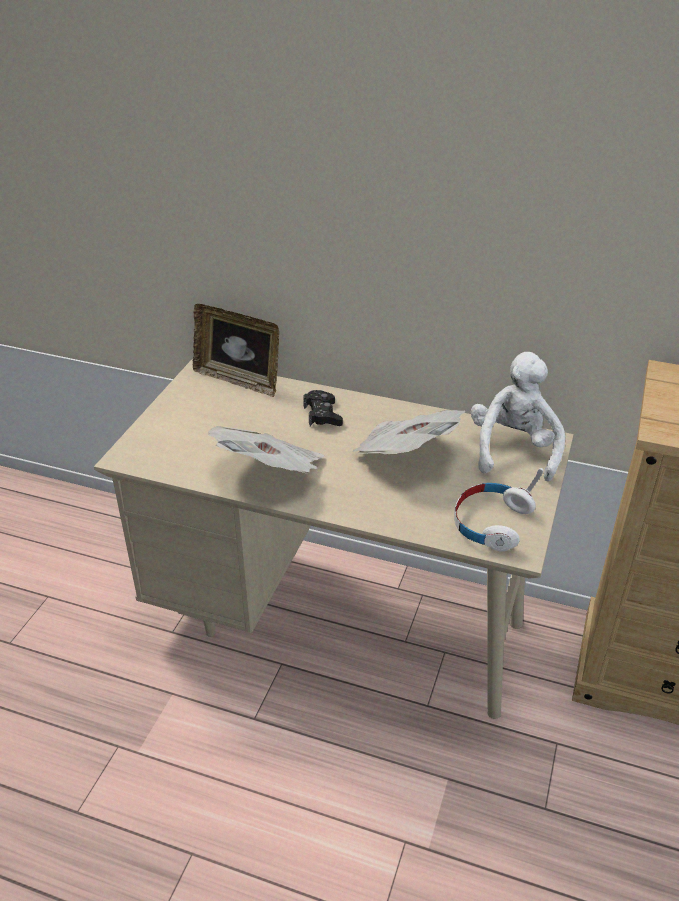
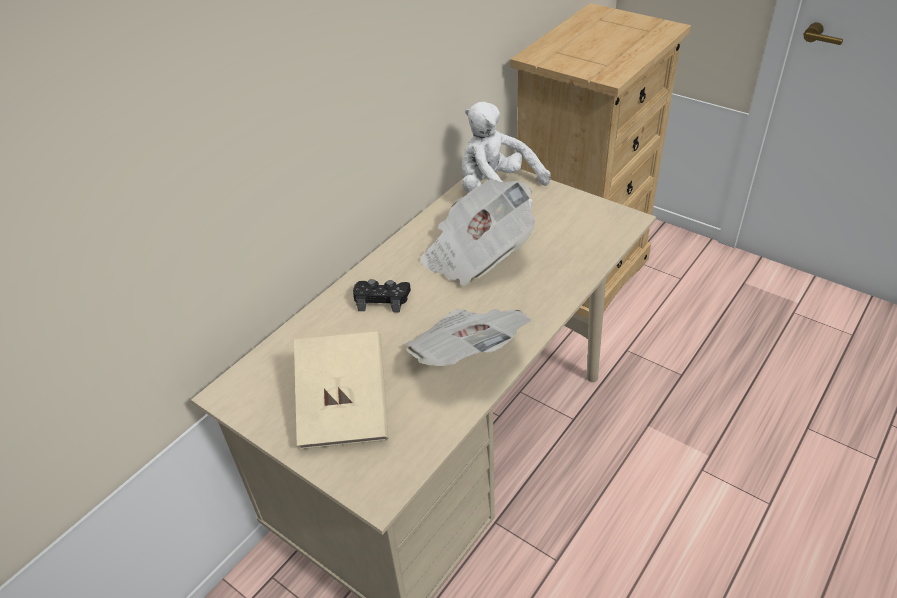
camera: 70 degrees left, 5 degrees up
picture frame [193,304,279,397] -> none
white headphones [454,468,544,551] -> none
none -> beige book [294,332,388,449]

